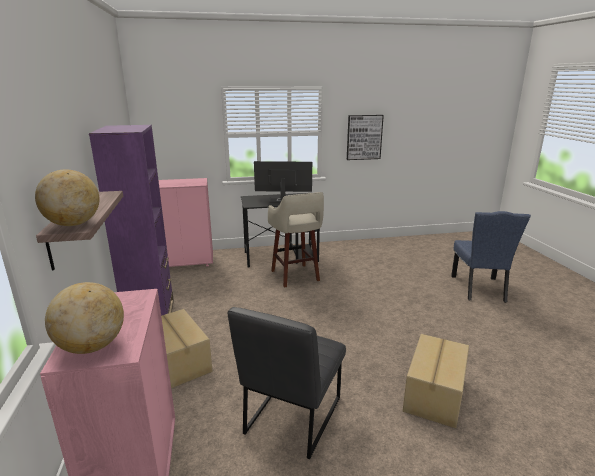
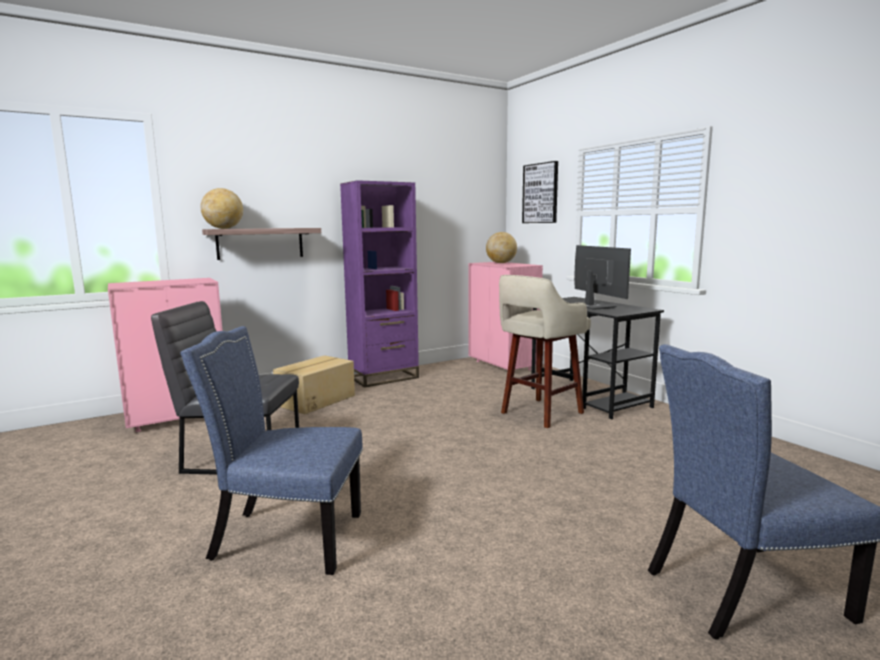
camera: 70 degrees right, 10 degrees down
globe [45,282,124,354] -> globe moved to [486,232,517,263]
picture [347,115,384,160] -> picture moved to [522,161,558,223]
cardboard box [403,334,469,428] -> blue chair [180,326,363,575]

